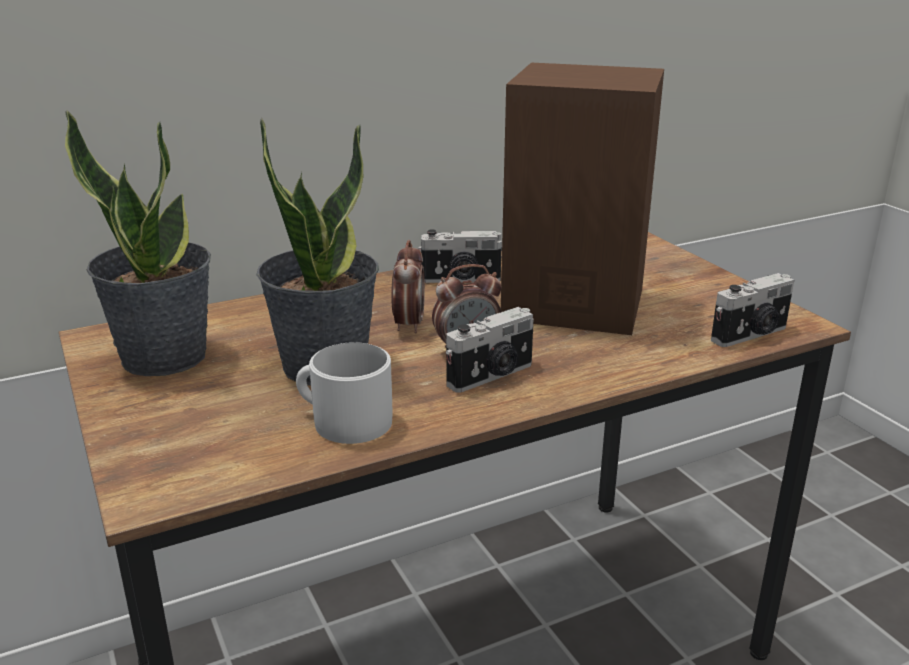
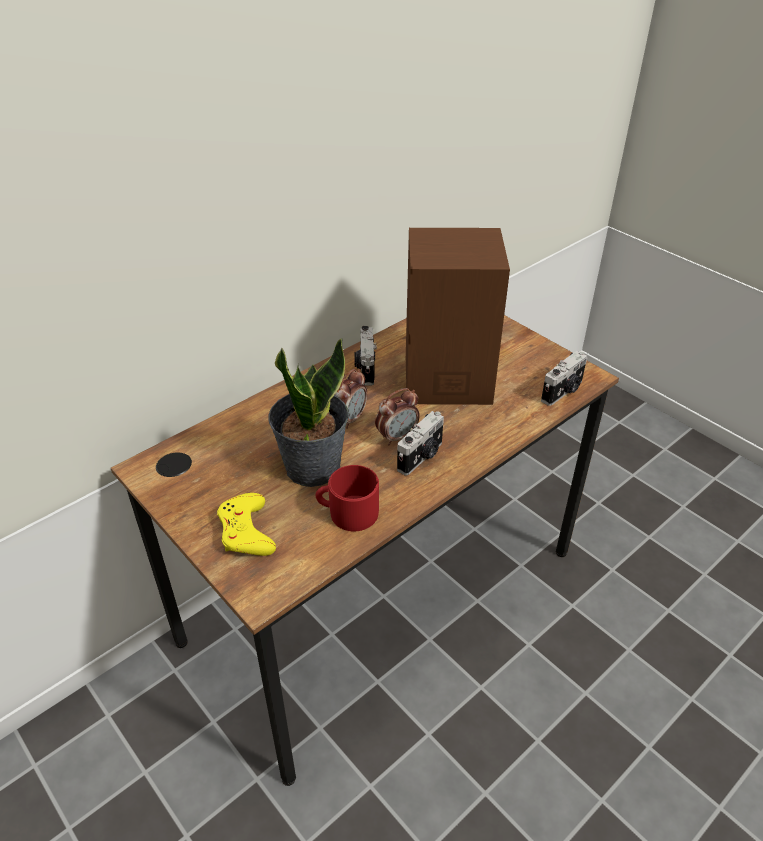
camera: 15 degrees left, 15 degrees up
potted plant [65,110,211,376] -> none
white mug [296,342,393,444] -> red mug [316,465,379,531]
alarm clock [391,240,425,333] -> alarm clock turned 45 degrees clockwise [335,369,367,429]
camera [418,229,502,283] -> camera turned 105 degrees clockwise [354,326,377,386]
none -> yellow game controller [217,493,276,556]

